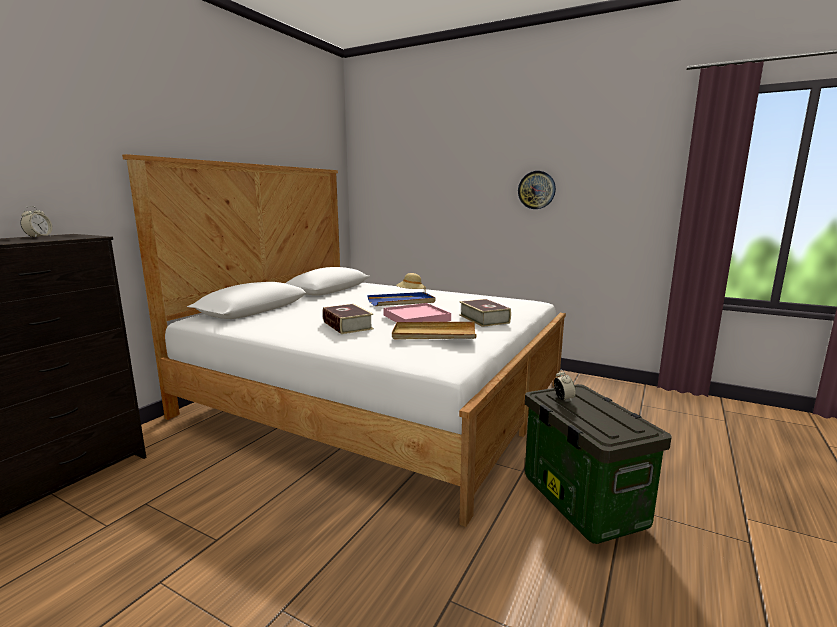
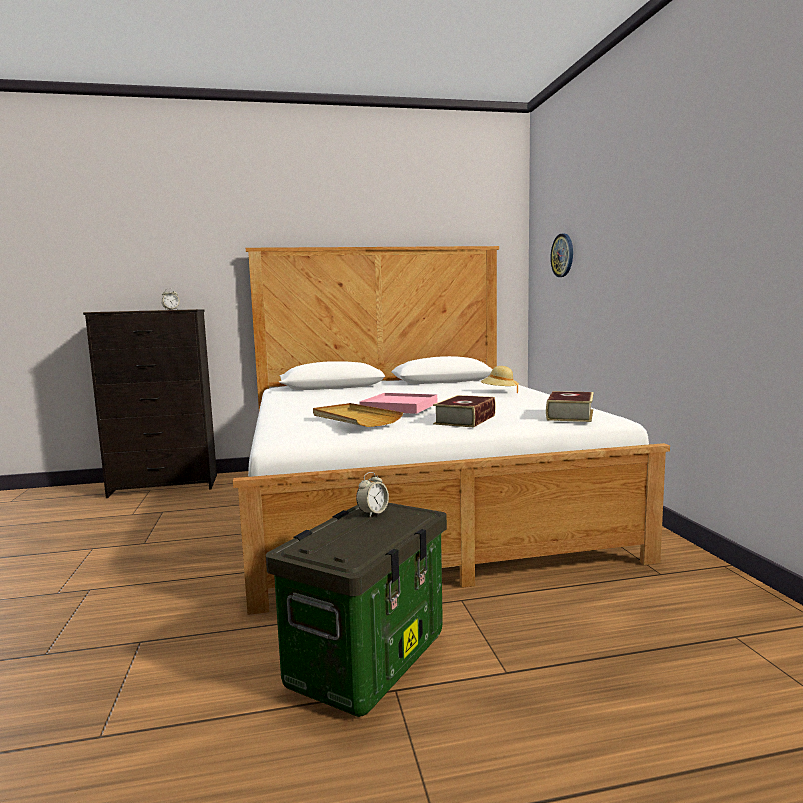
camera: 50 degrees right, 5 degrees down
book [323,304,374,334] -> book moved to [546,391,594,422]
blue tray [367,292,435,306] -> none
wall clock [518,171,556,209] -> wall clock moved to [550,234,573,277]

